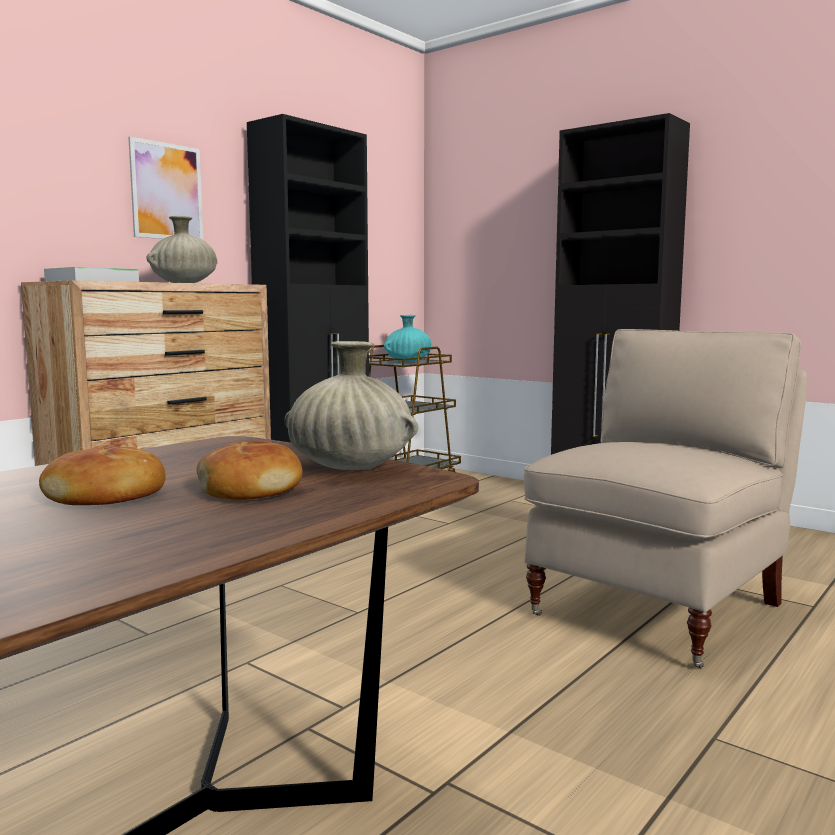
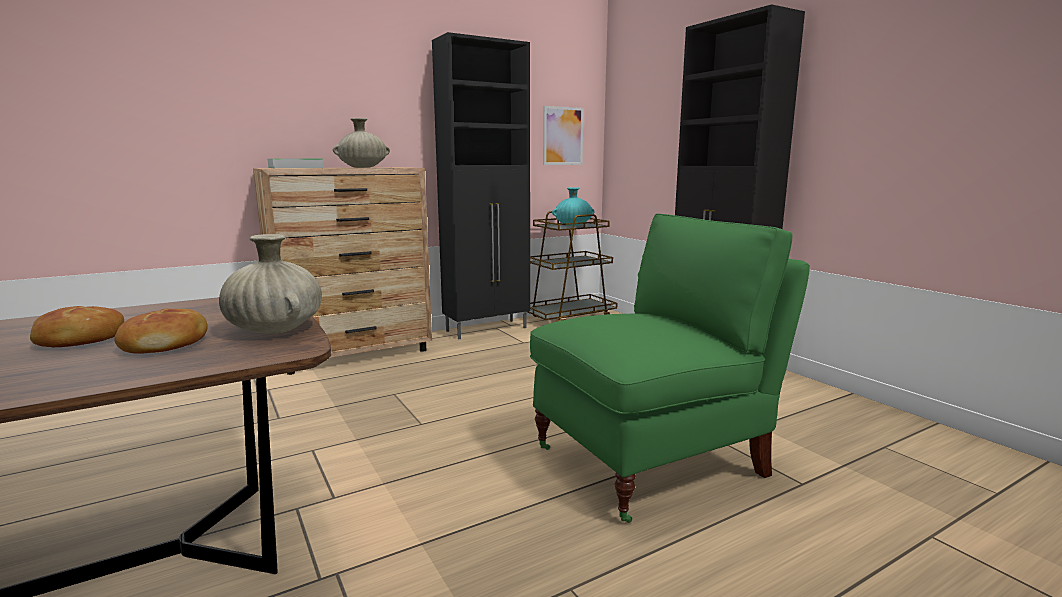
camera: 20 degrees right, 5 degrees up
picture [128,137,203,240] -> picture moved to [543,106,584,165]
beige chair [524,329,807,668] -> green chair [530,214,810,523]

